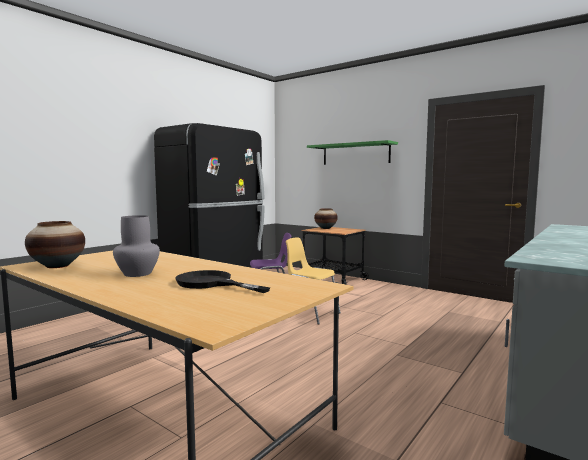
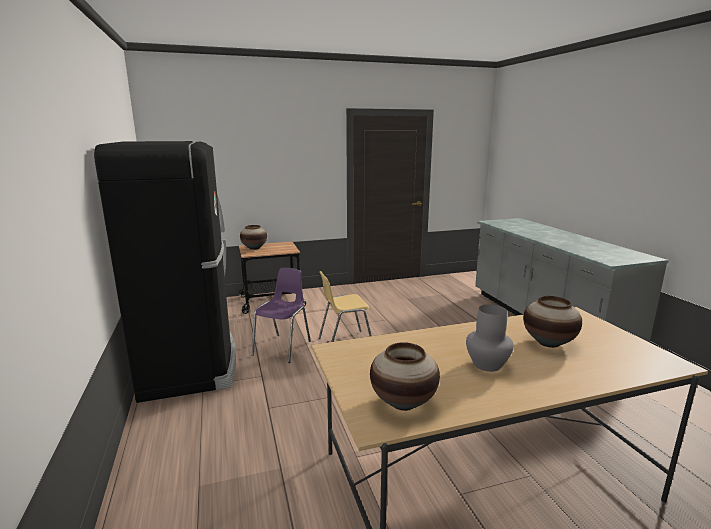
camera: 55 degrees left, 10 degrees up
black frying pan [175,270,270,293] -> vase [523,296,582,348]
green shelf [307,140,398,165] -> none

